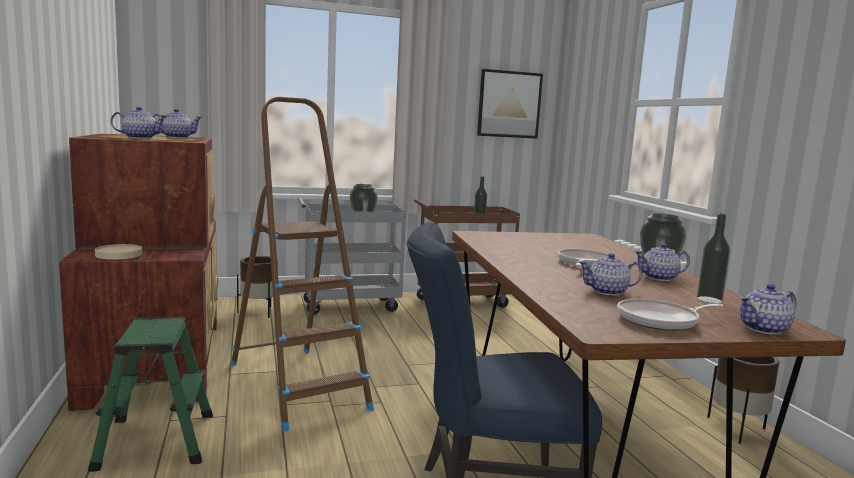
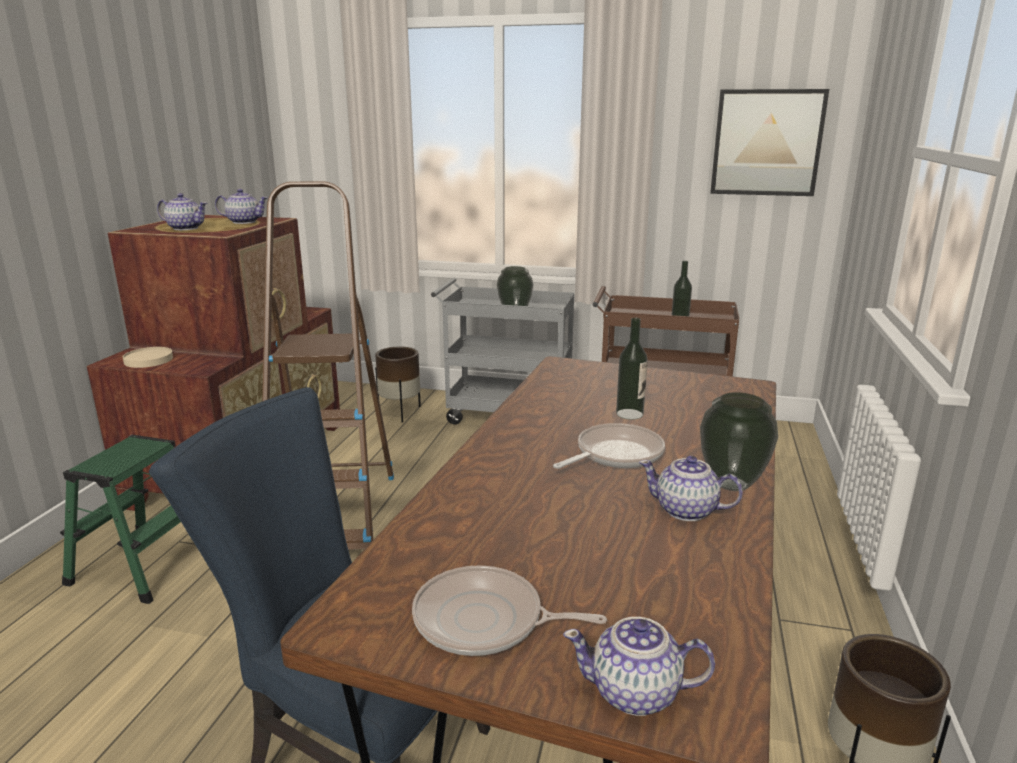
camera: 30 degrees right, 10 degrees up
teapot [578,253,642,296] -> none
bottle [697,213,730,303] -> bottle moved to [616,318,648,420]

